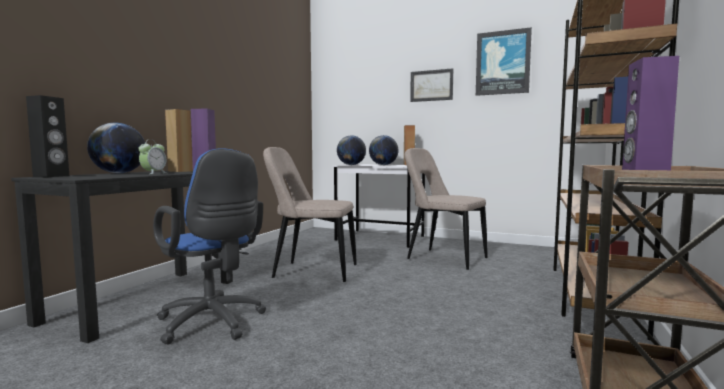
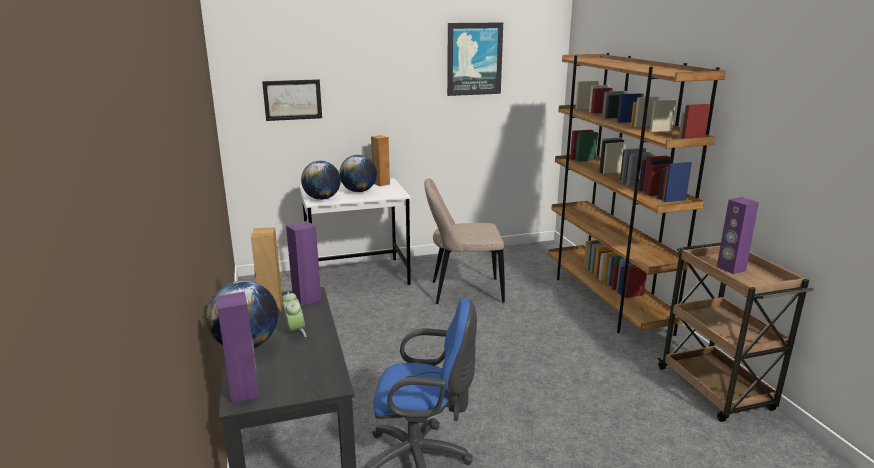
camera: 40 degrees left, 15 degrees up
black speaker [26,95,69,177] -> purple speaker [216,291,259,403]
beige chair [263,147,357,282] -> none
picture [410,68,453,102] -> picture moved to [262,79,322,121]

